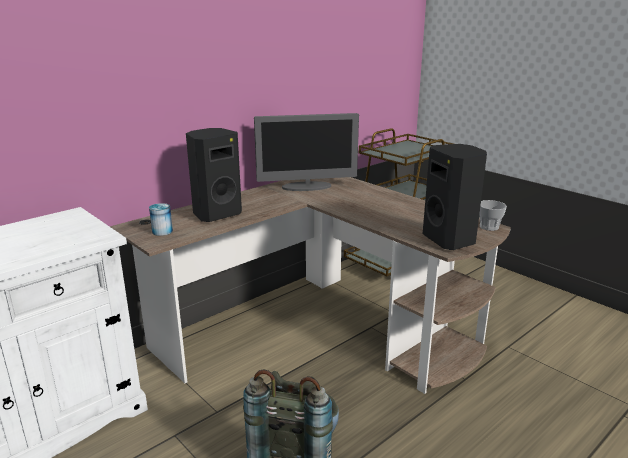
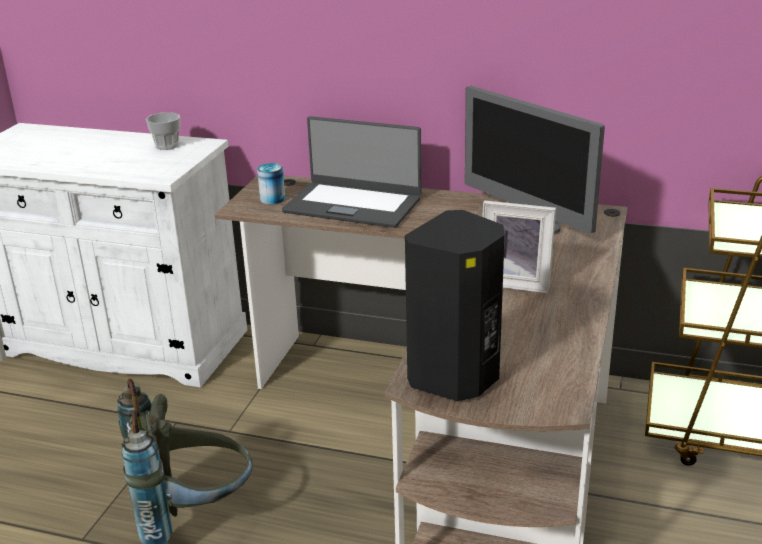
camera: 60 degrees right, 5 degrees up
black speaker [186,128,242,222] -> laptop [282,116,421,228]
cup [479,200,507,231] -> cup moved to [146,112,180,150]
none -> picture frame [482,200,556,294]

